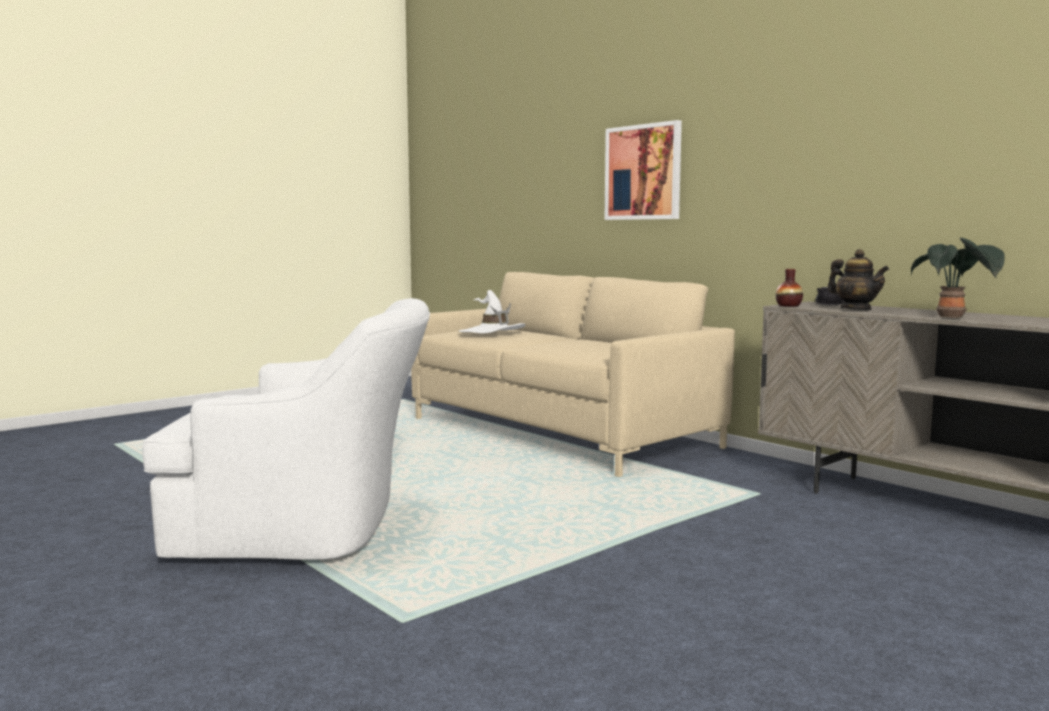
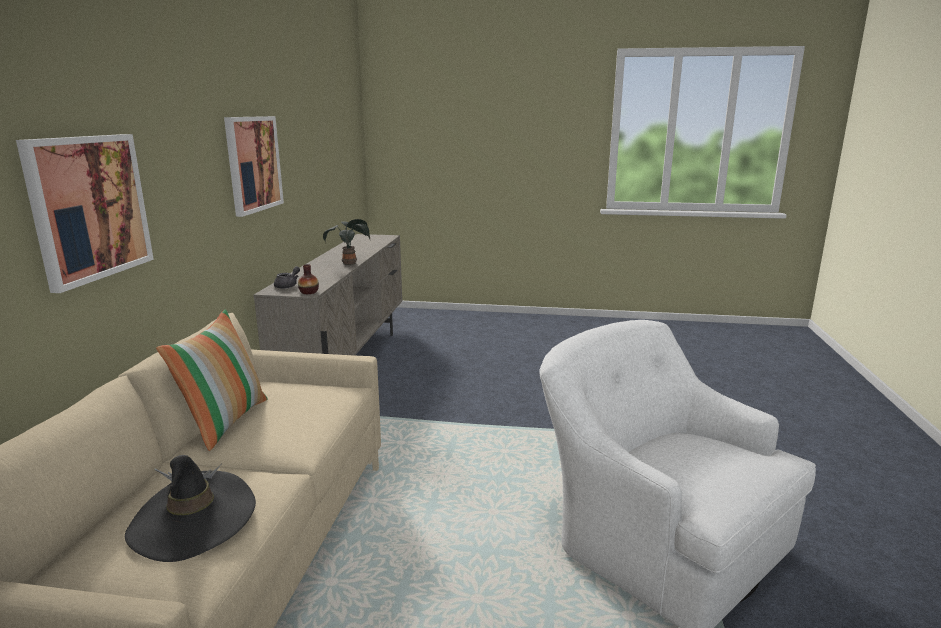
camera: 130 degrees left, 10 degrees up
white hat [459,290,525,333] -> black hat [125,455,256,562]
teapot [828,249,889,310] -> none
none -> pillow [156,309,268,451]
none -> picture [224,116,284,217]

